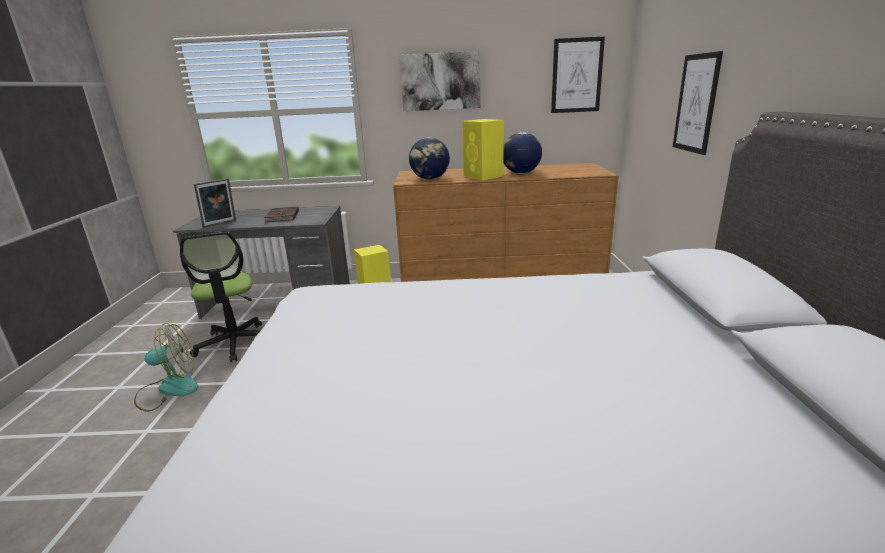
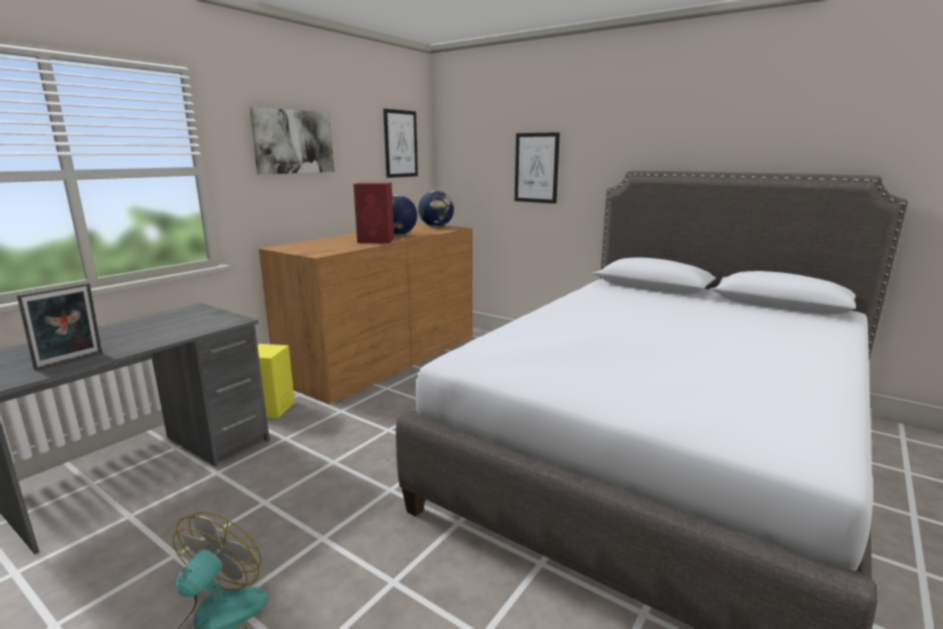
camera: 55 degrees left, 5 degrees down
office chair [180,232,262,362] -> none
picture frame [194,178,236,228] -> picture frame turned 45 degrees clockwise [17,282,102,370]
brown book [263,206,299,222] -> none
globe [409,137,450,180] -> globe moved to [418,191,454,227]
yellow speaker [462,119,504,180] -> red speaker [353,182,394,243]

